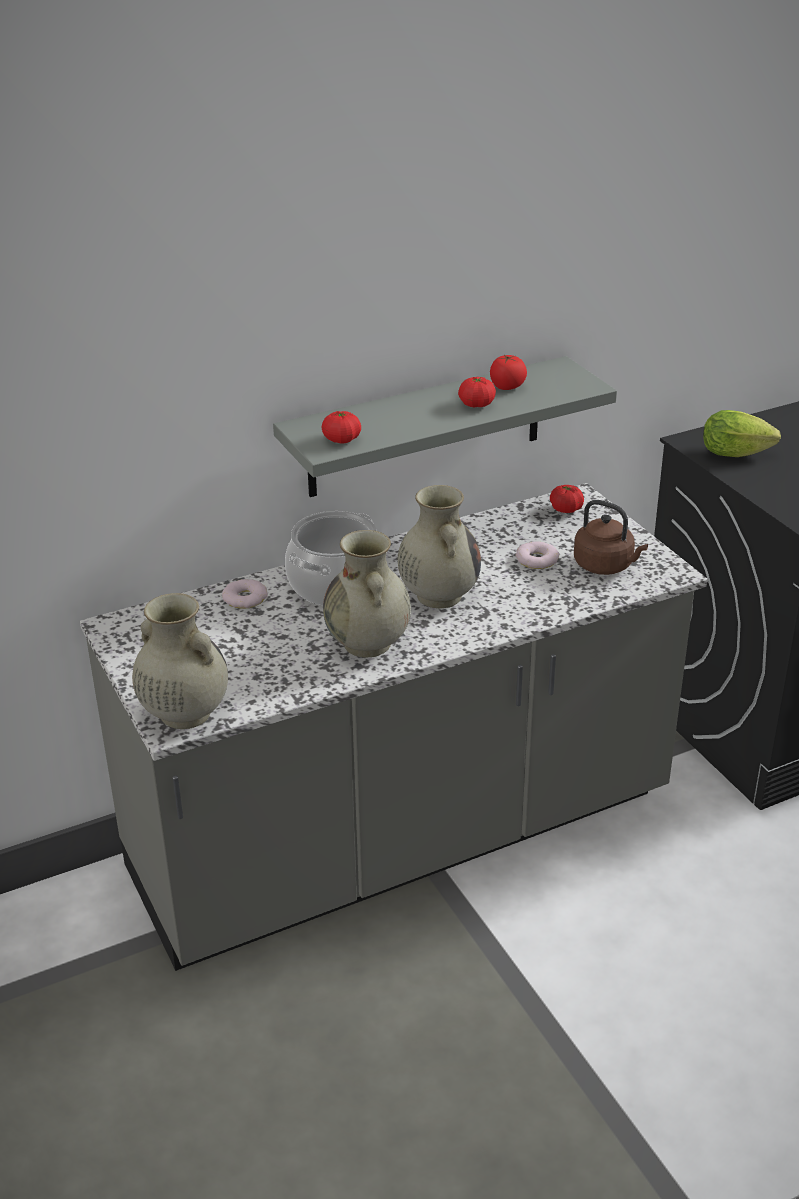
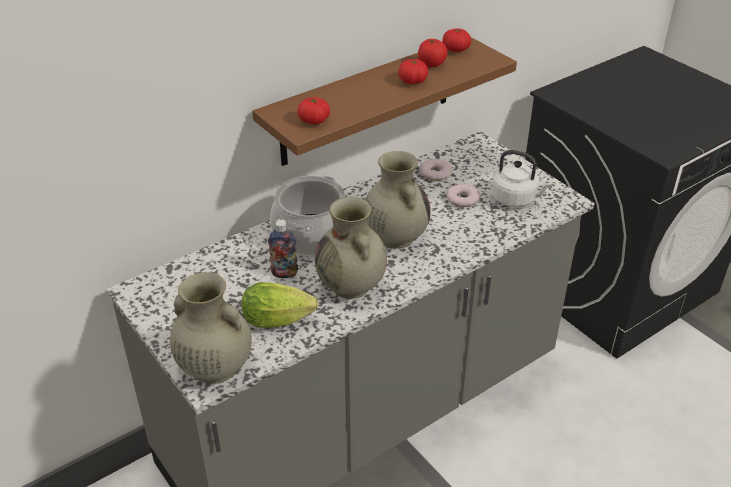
camera: 10 degrees left, 5 degrees up
donut [222,579,268,609] -> donut moved to [419,159,452,181]
grey shelf [273,356,617,497] -> brown shelf [252,37,517,166]
tomato [550,485,584,513] -> tomato moved to [443,28,471,52]
brown kettle [574,500,648,575] -> white kettle [491,150,553,207]
lettuce [703,410,781,457] -> lettuce moved to [242,282,318,328]
none -> bottle [268,220,298,278]

